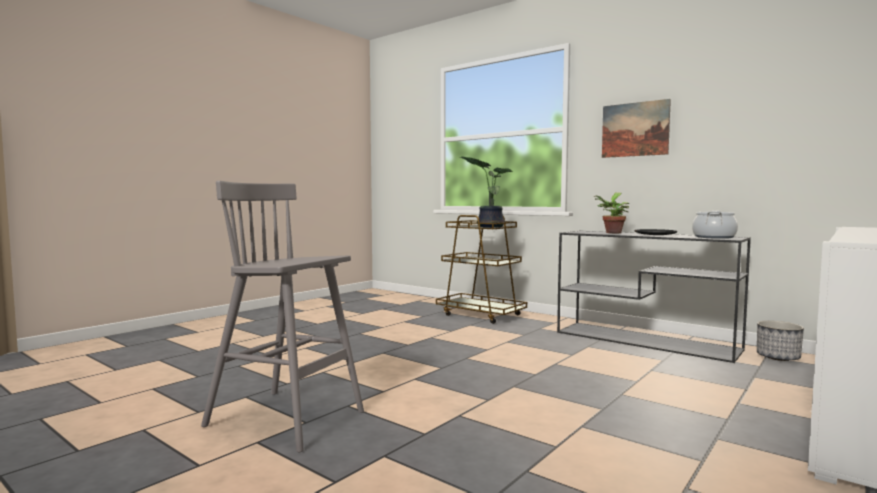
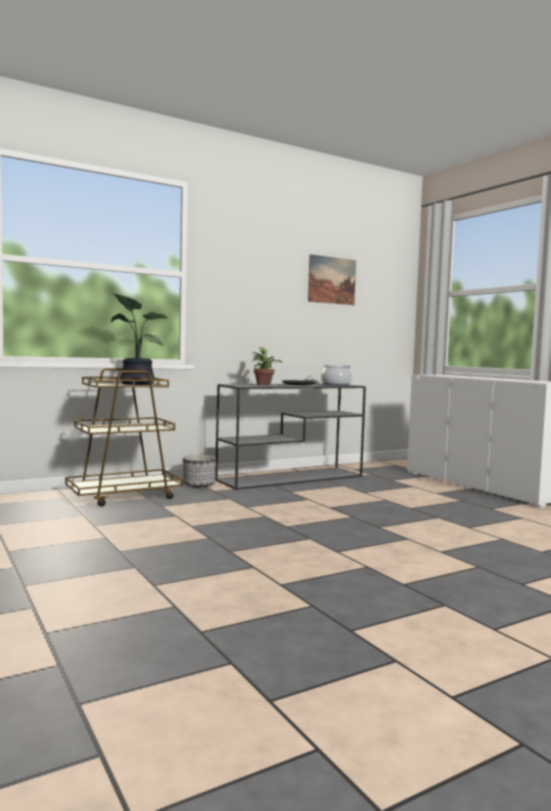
camera: 70 degrees left, 0 degrees up
grey stool [201,181,364,452] -> none
picture [602,99,671,158] -> picture moved to [308,254,356,305]
planter [757,321,804,361] -> planter moved to [183,455,216,488]

